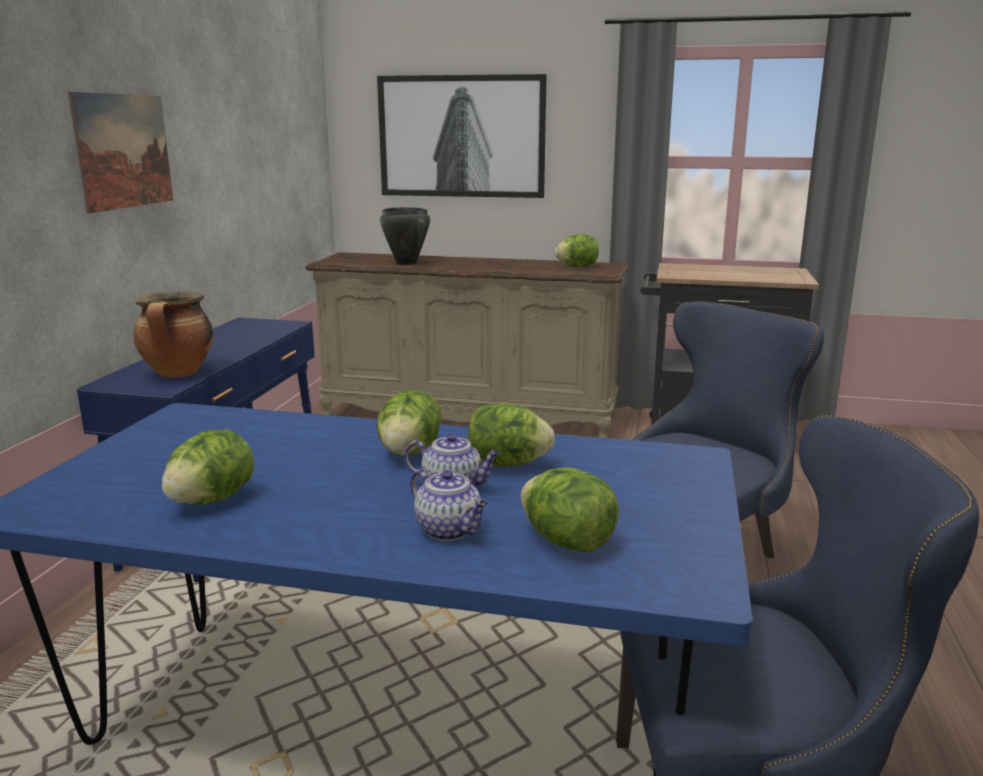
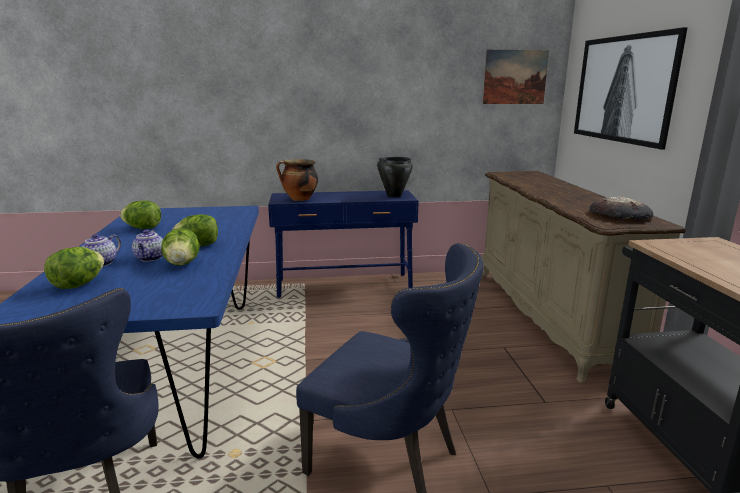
camera: 70 degrees right, 0 degrees up
picture [68,92,173,213] -> picture moved to [483,50,549,104]
black cooking pot [380,207,430,265] -> black cooking pot moved to [377,157,413,198]
lettuce [555,234,599,267] -> bread [590,196,653,219]

